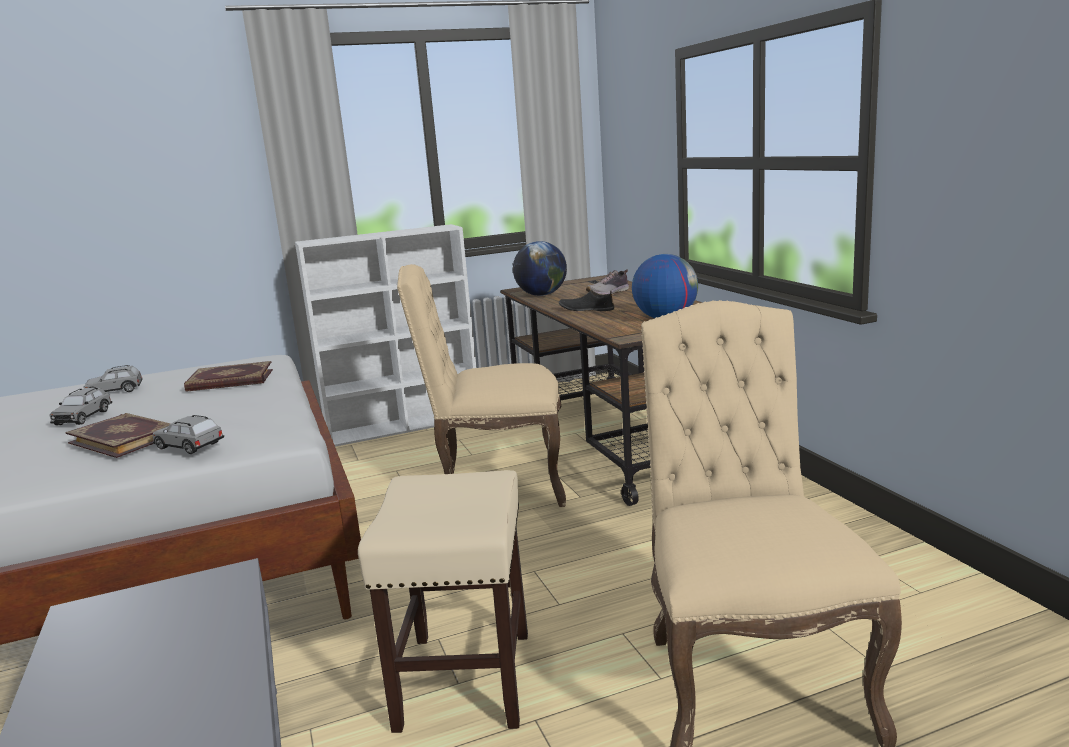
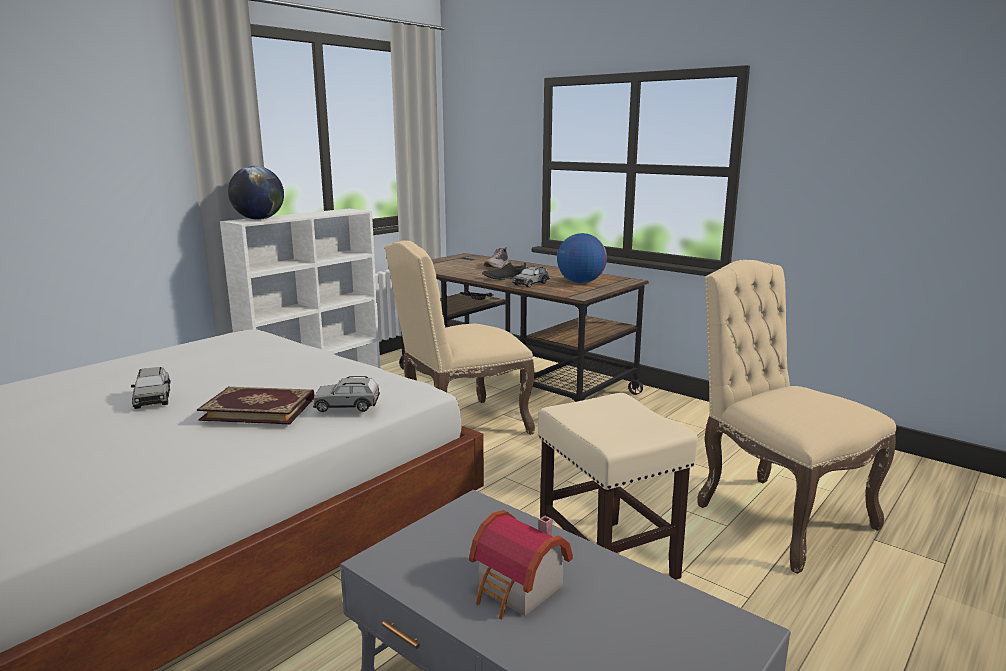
camera: 30 degrees left, 0 degrees up
grey toy car [84,365,143,392] -> grey toy car moved to [513,266,550,288]
book [184,361,273,392] -> none
globe [513,241,567,296] -> globe moved to [228,166,284,220]
none -> toy house [469,510,573,619]

